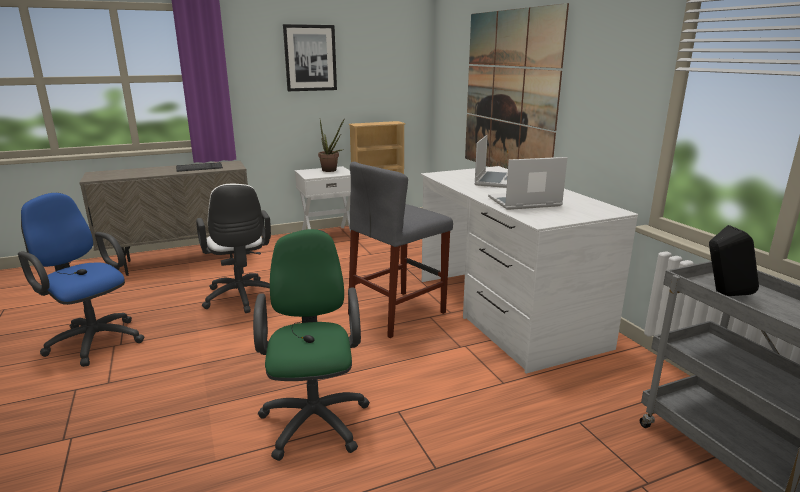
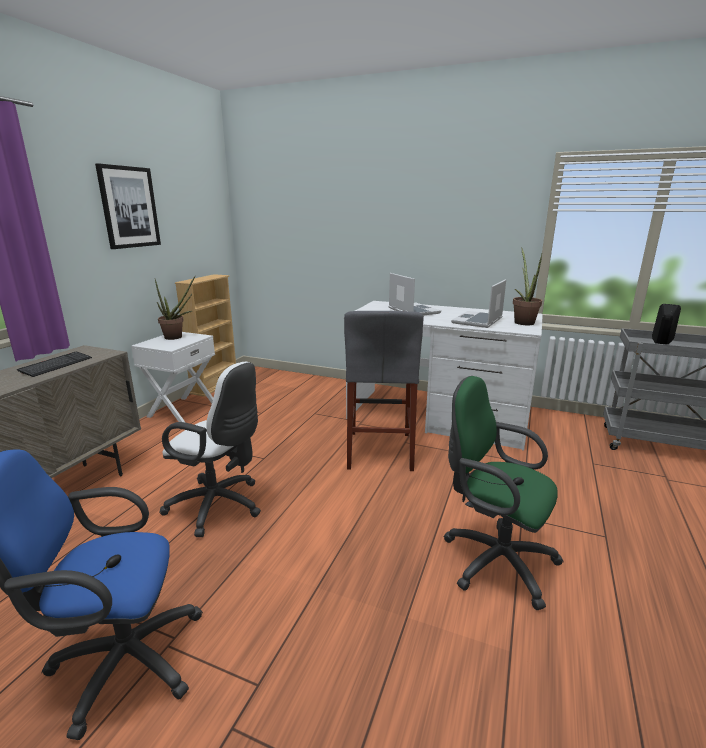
camera: 45 degrees left, 0 degrees up
picture [465,3,569,169] -> none
none -> potted plant [513,247,542,325]

